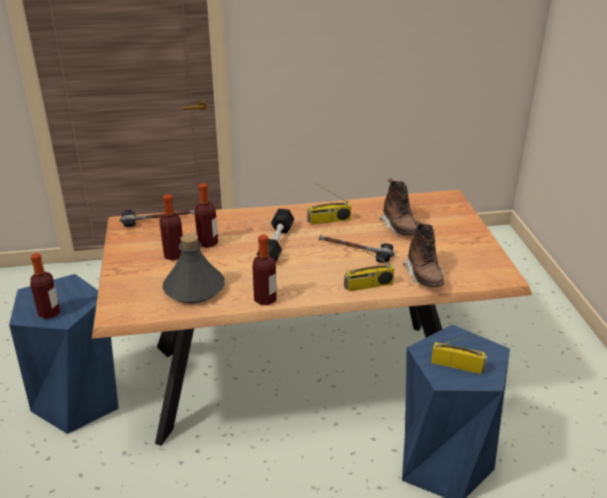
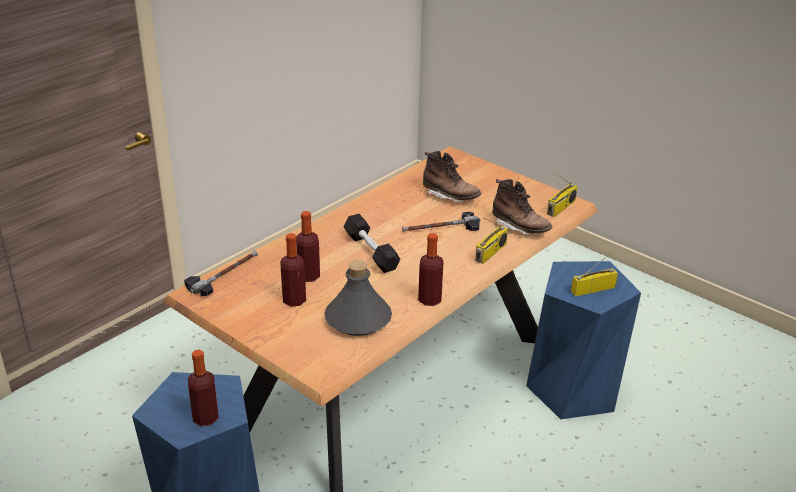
camera: 40 degrees left, 0 degrees up
radio [307,184,351,225] -> radio moved to [547,174,578,217]

